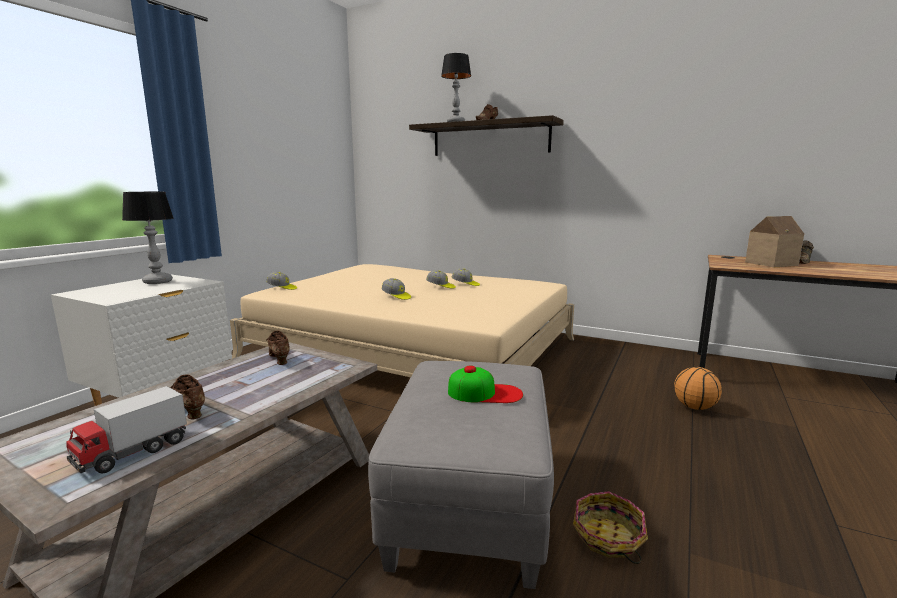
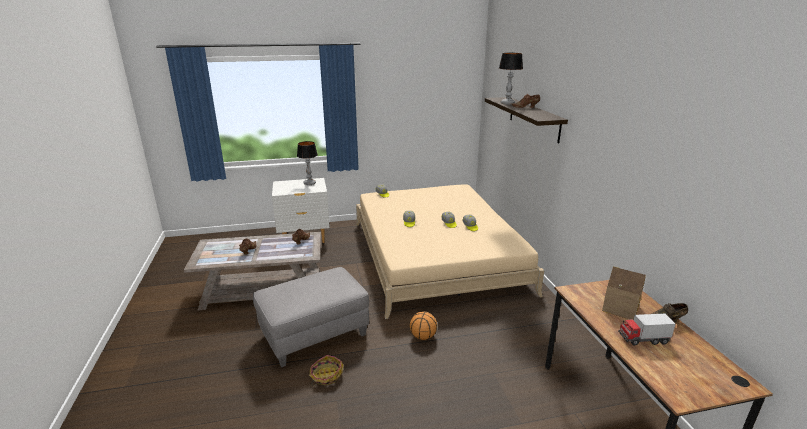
camera: 50 degrees right, 10 degrees up
toy truck [66,386,187,473] -> toy truck moved to [618,314,676,345]
cap [448,365,523,403] -> none
basketball [674,367,722,410] -> basketball moved to [410,311,437,340]

